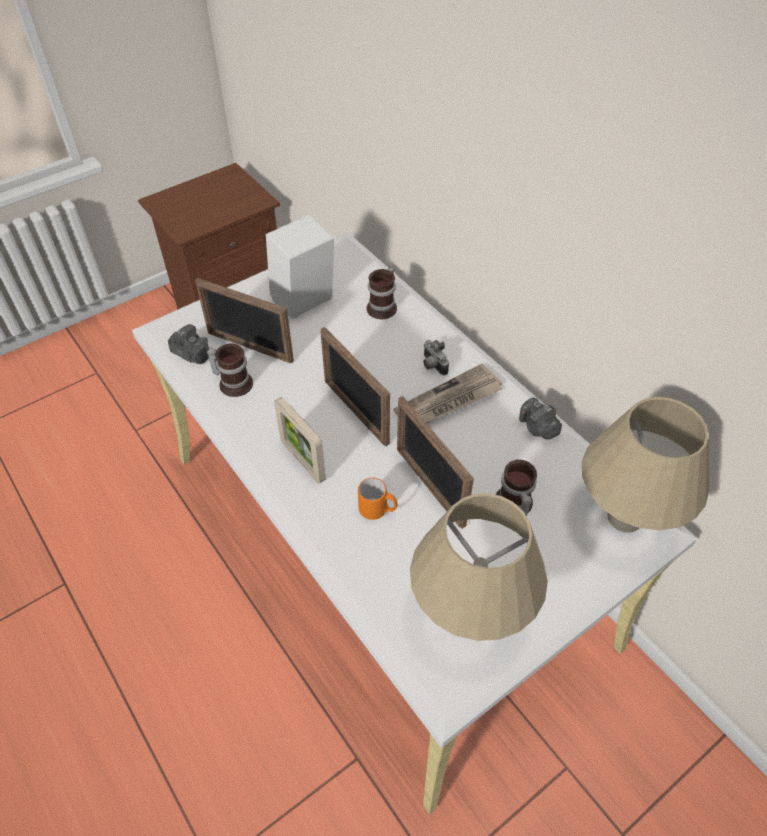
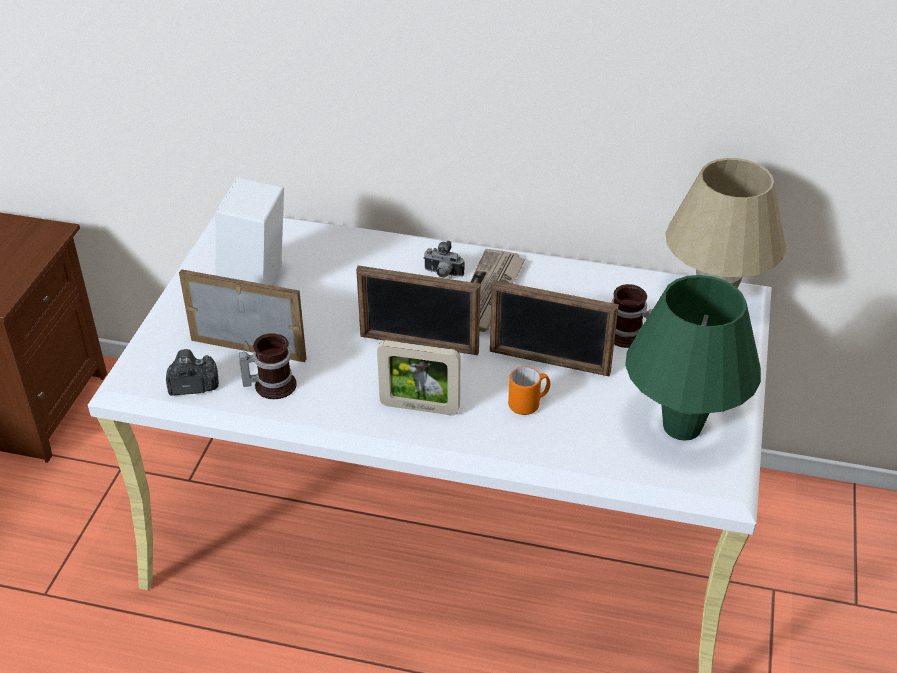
camera: 40 degrees left, 10 degrees down
picture frame [195,278,294,364] -> picture frame turned 150 degrees counterclockwise [179,269,307,362]
mug [367,267,397,319] -> none
beige table lamp [410,493,548,641] -> green table lamp [625,275,761,441]
camera [519,398,562,440] -> none

